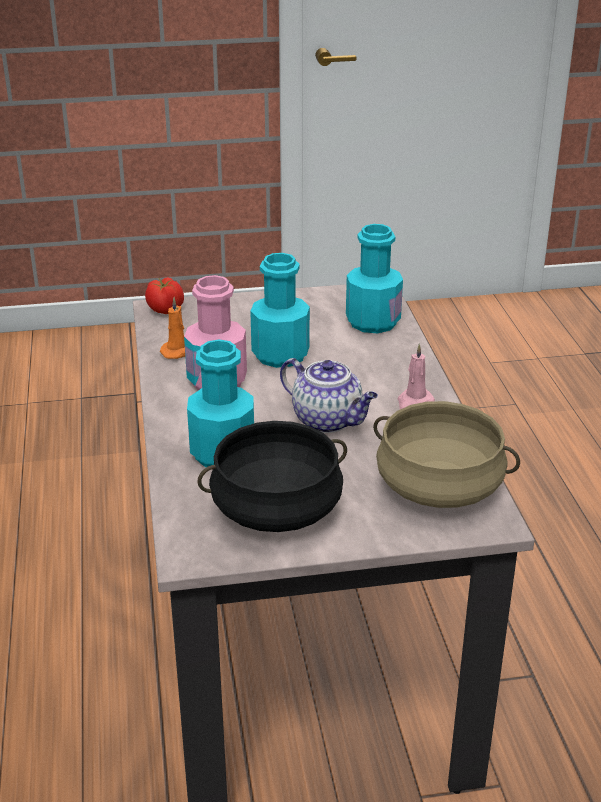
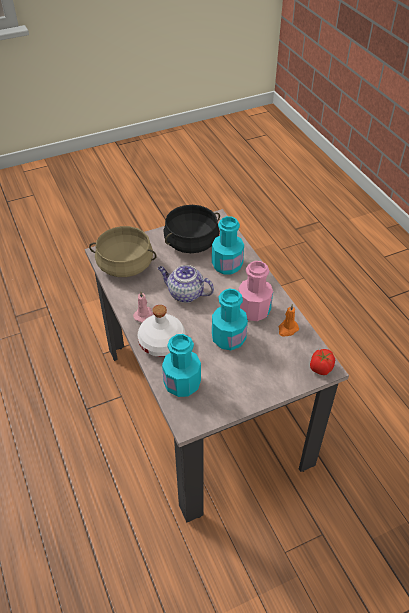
camera: 165 degrees right, 15 degrees up
none -> white bottle [138,305,185,357]

